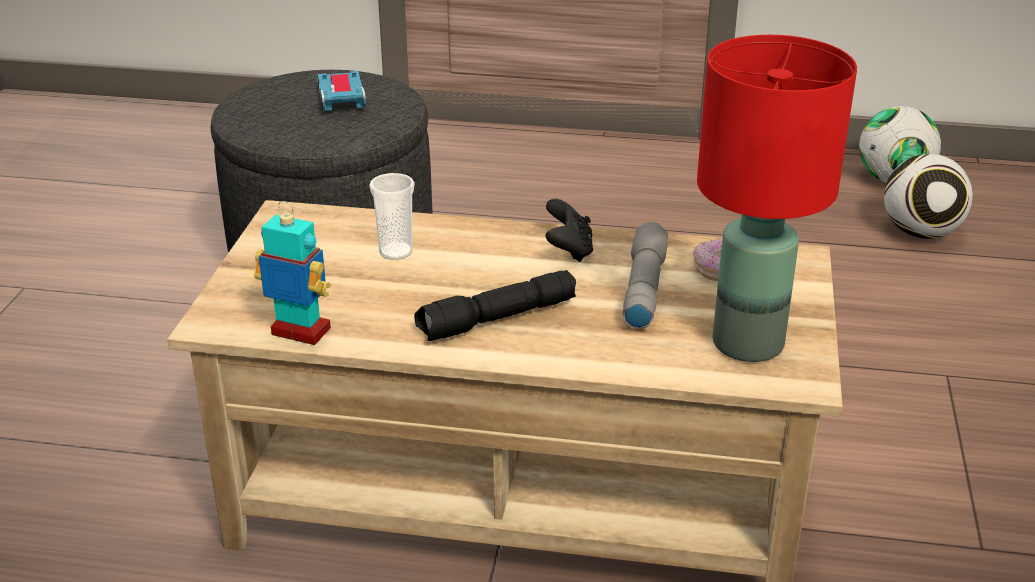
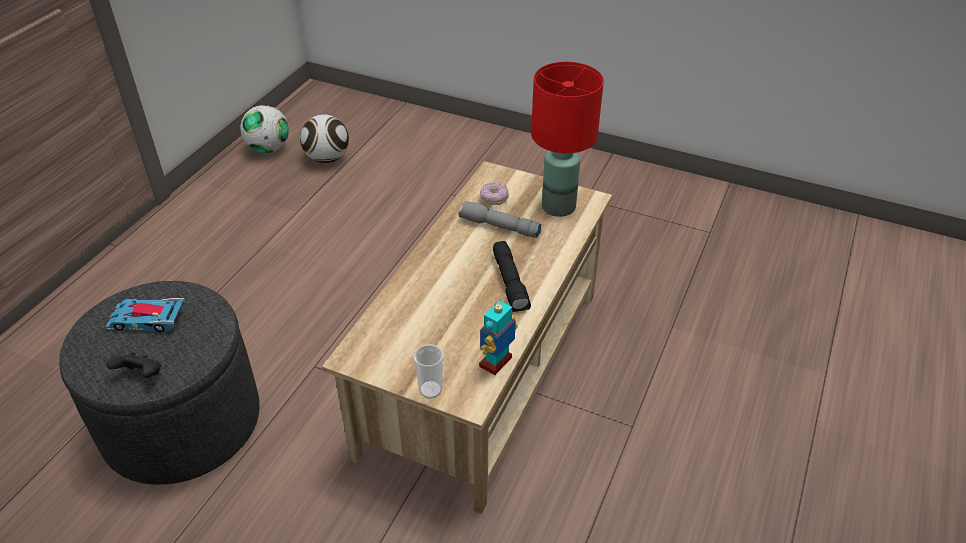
camera: 75 degrees left, 10 degrees up
cup [369,173,415,260] -> cup moved to [413,344,444,399]
black game controller [546,199,593,262] -> black game controller moved to [107,352,161,378]

